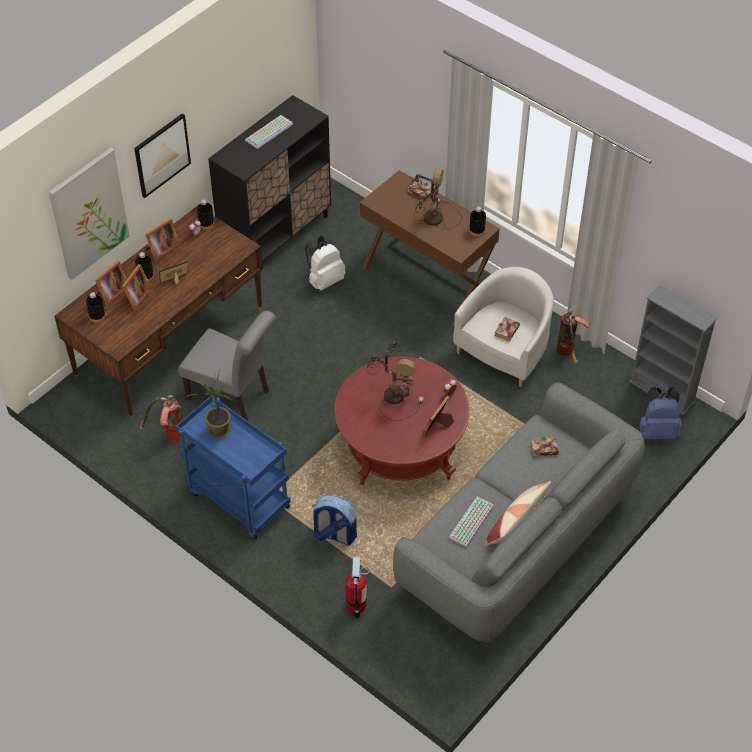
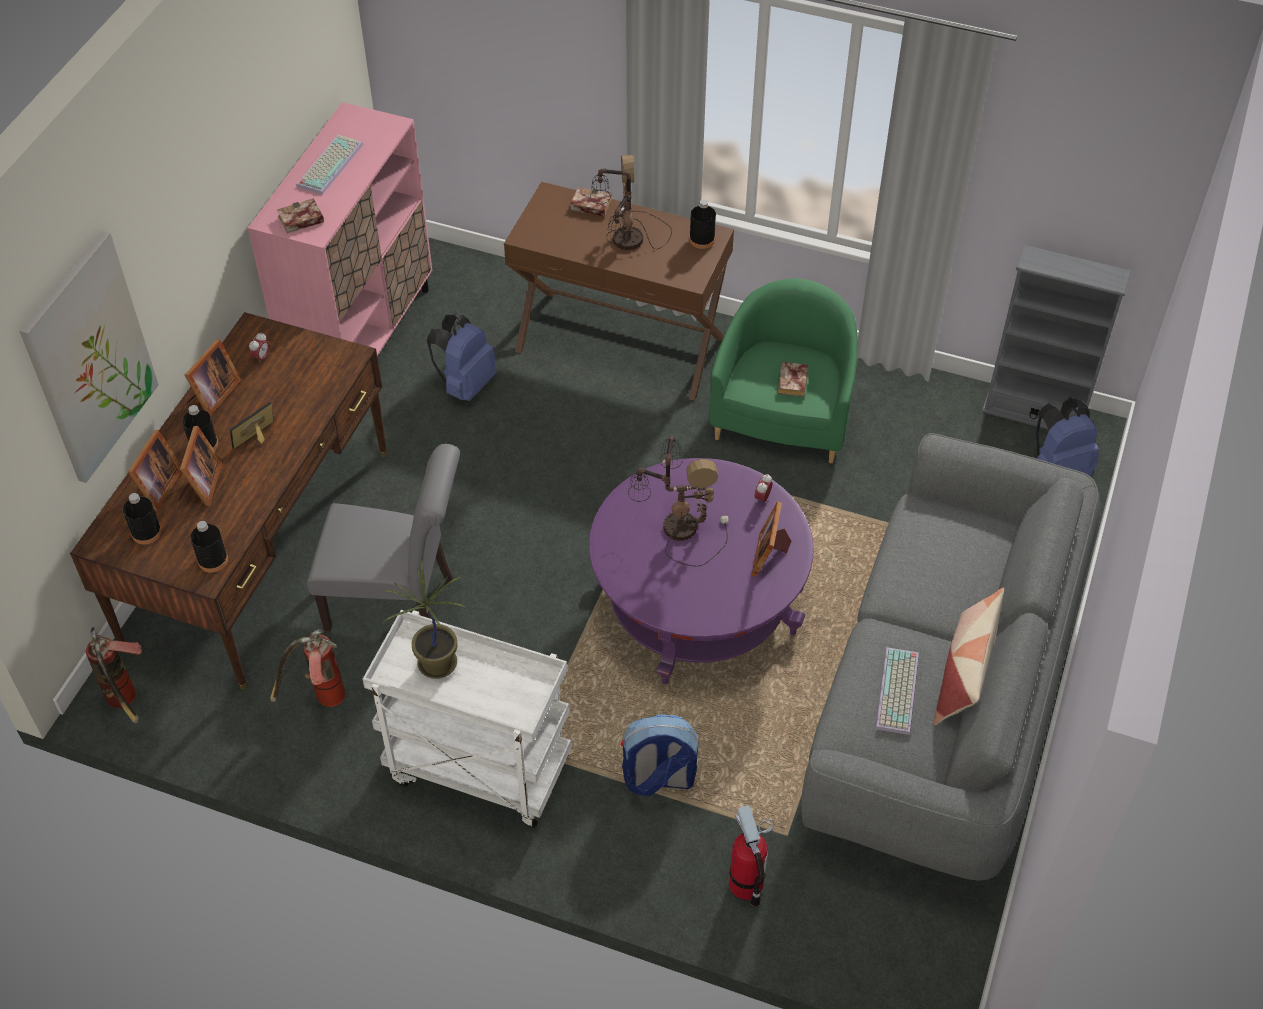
camera: 20 degrees left, 0 degrees up
picture [134,113,191,198] -> none
blue cart [176,396,291,540] -> white cart [363,610,571,828]
black bottle [197,200,214,229] -> black bottle moved to [190,521,228,572]
black cabinet [208,95,331,262] -> pink cabinet [248,102,432,356]
white backpack [305,236,346,291] -> blue backpack [427,313,496,401]
red coffee table [334,357,470,485] -> purple coffee table [589,458,814,684]
white armchair [453,267,554,387] -> green armchair [709,278,858,463]
book [531,437,559,457] -> book moved to [277,198,324,233]
fire extinguisher [557,306,590,364] -> fire extinguisher moved to [86,627,142,723]

